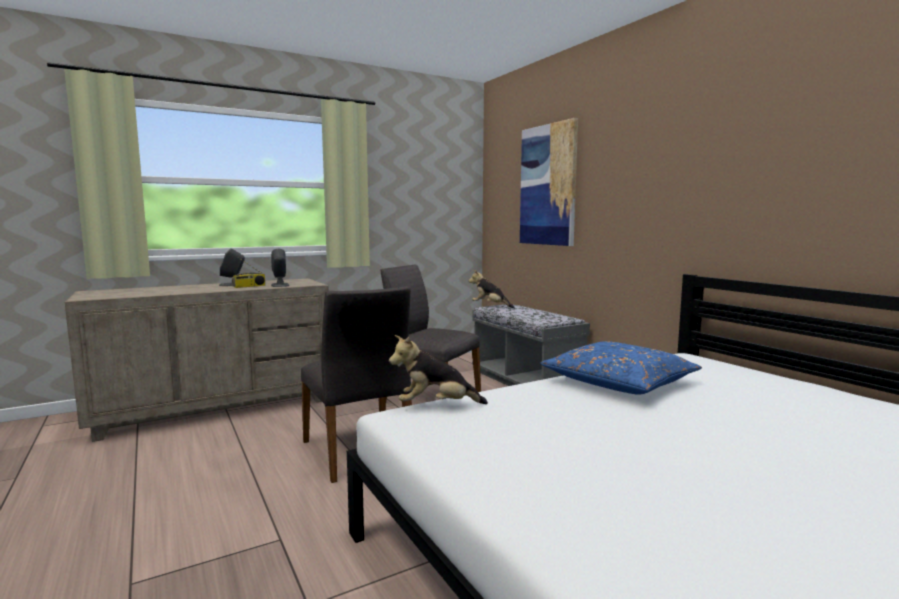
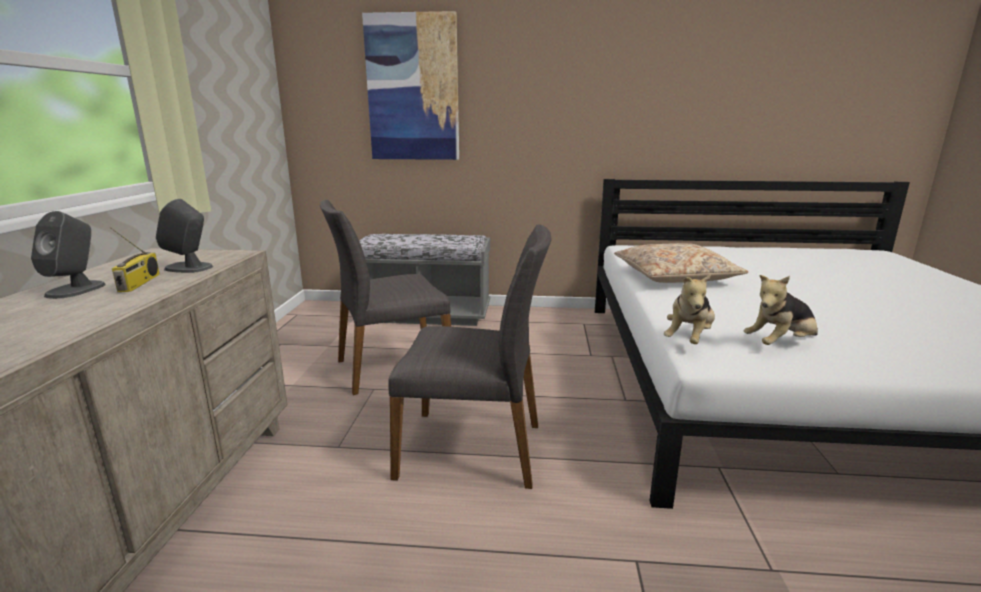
camera: 55 degrees left, 10 degrees up
plush toy [469,270,515,308] -> plush toy moved to [744,275,818,345]
blue pillow [540,341,702,395] -> beige pillow [614,243,748,283]

